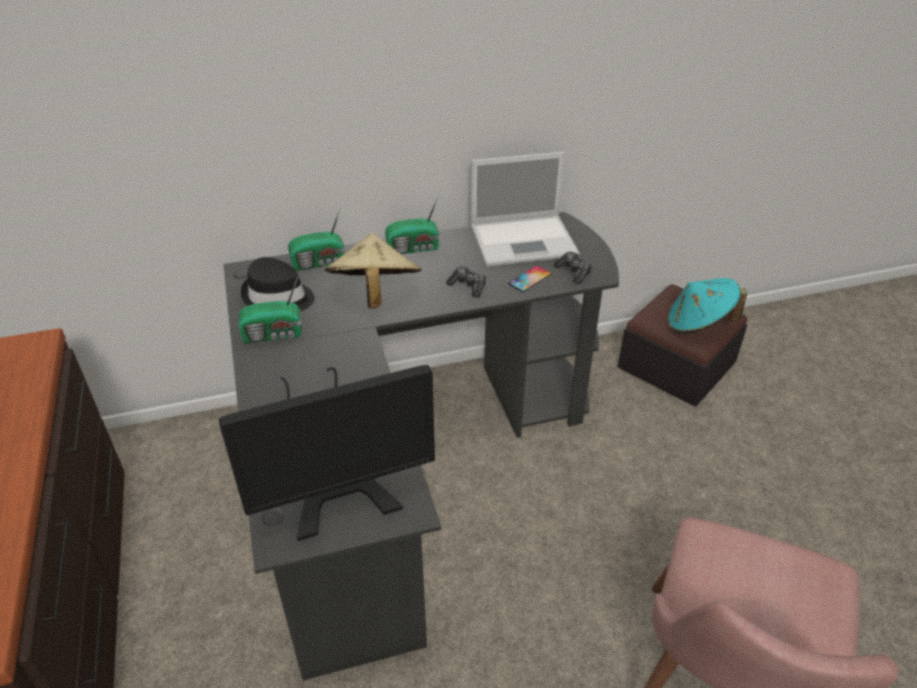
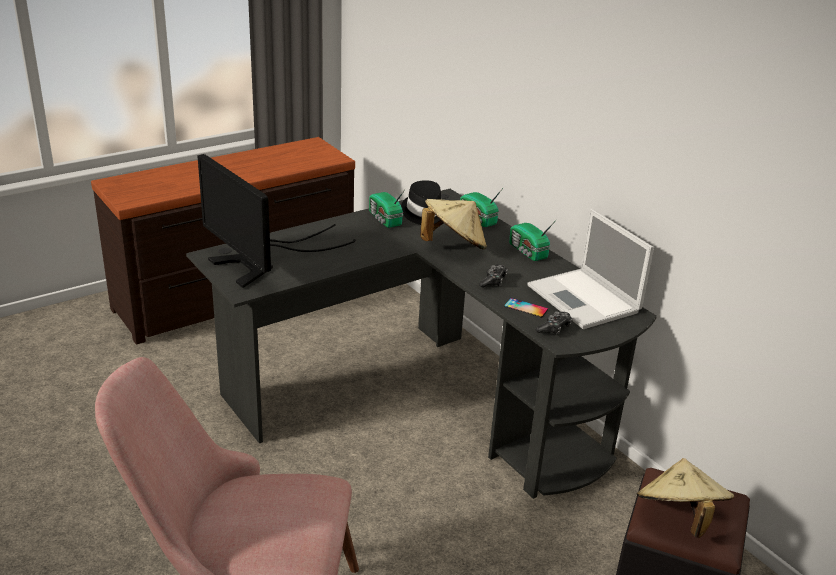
camera: 70 degrees right, 10 degrees down
turquoise hat [667,278,747,334] -> beige hat [637,458,734,538]

